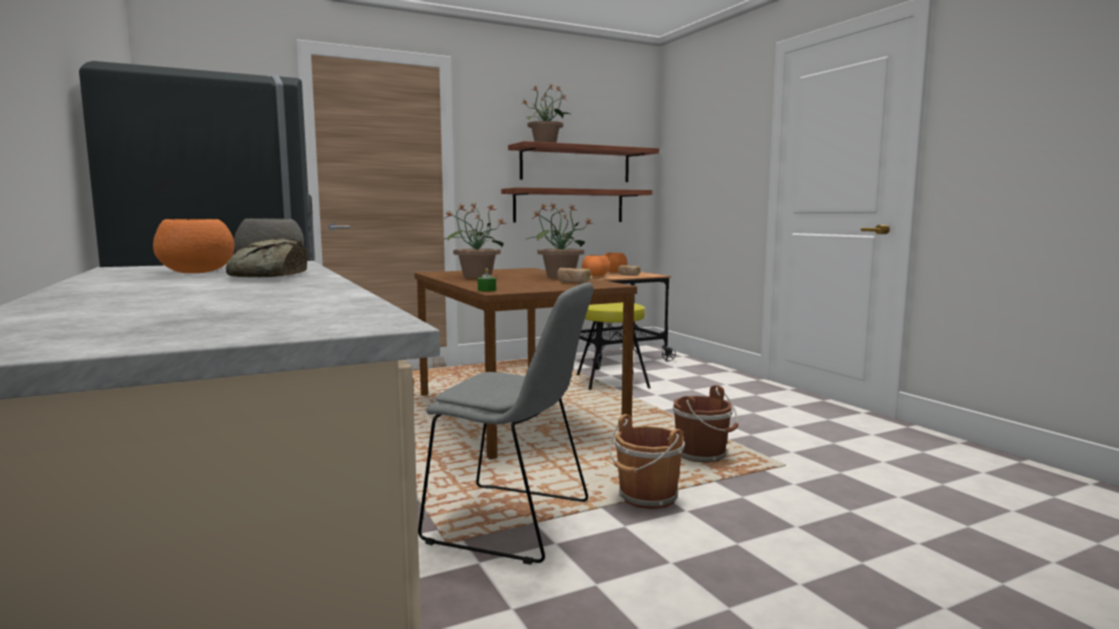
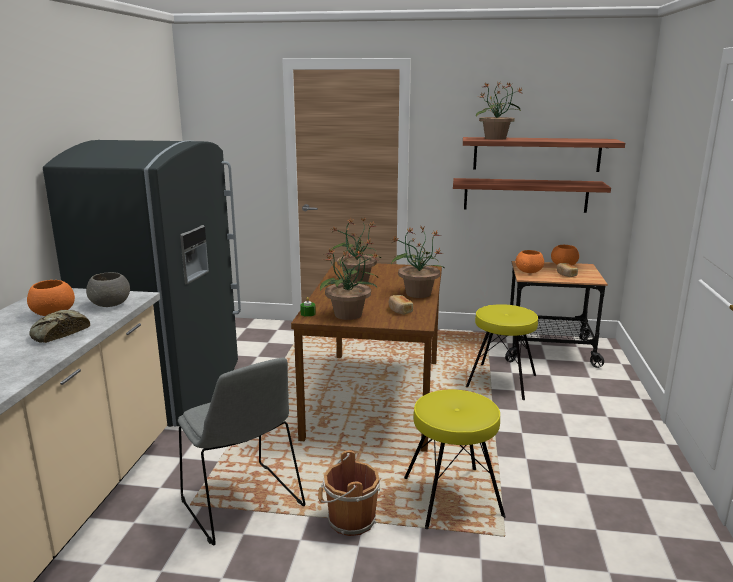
camera: 35 degrees right, 10 degrees up
brown bucket [673,385,739,462] -> yellow stool [404,390,506,529]
none -> potted plant [320,248,380,320]

